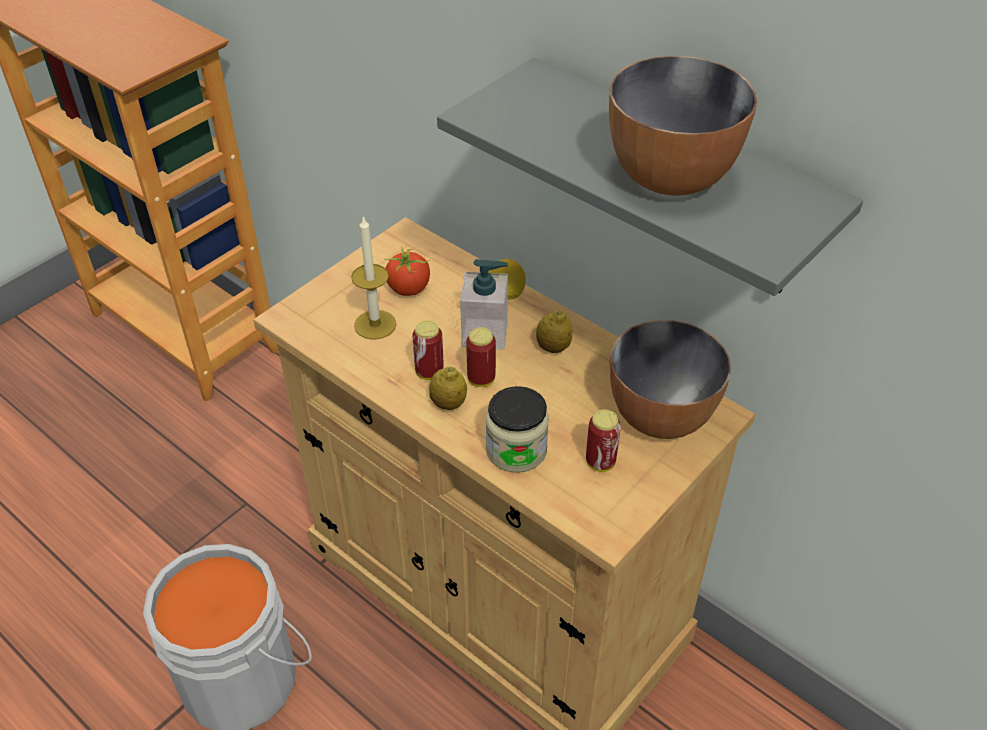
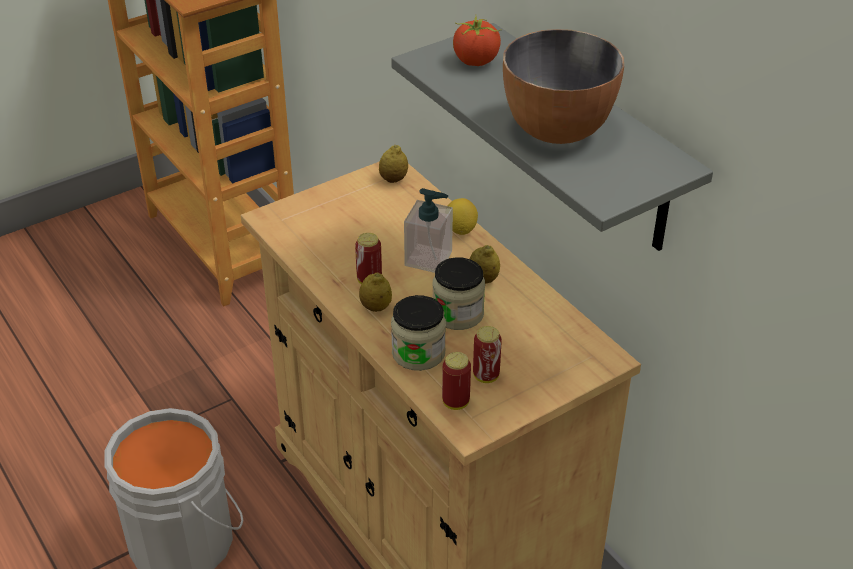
camera: 15 degrees right, 5 degrees down
candle [351,216,396,340] -> none
tomato [385,246,430,296] -> tomato moved to [453,16,501,66]
can [466,327,496,387] -> can moved to [442,352,471,410]
bowl [610,320,731,439] -> none
none -> lemon [379,145,408,183]
none -> jar [433,257,485,330]

